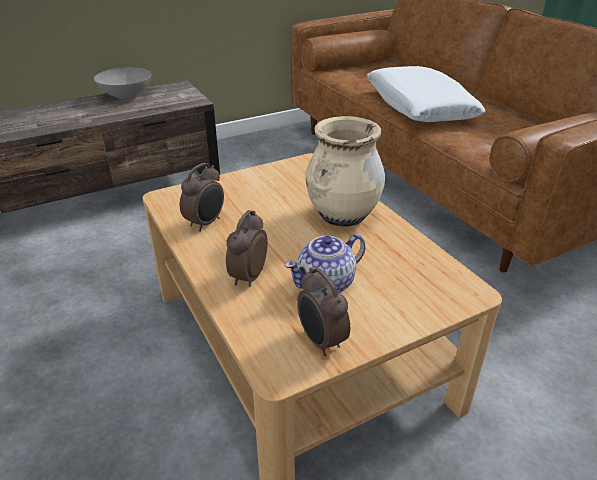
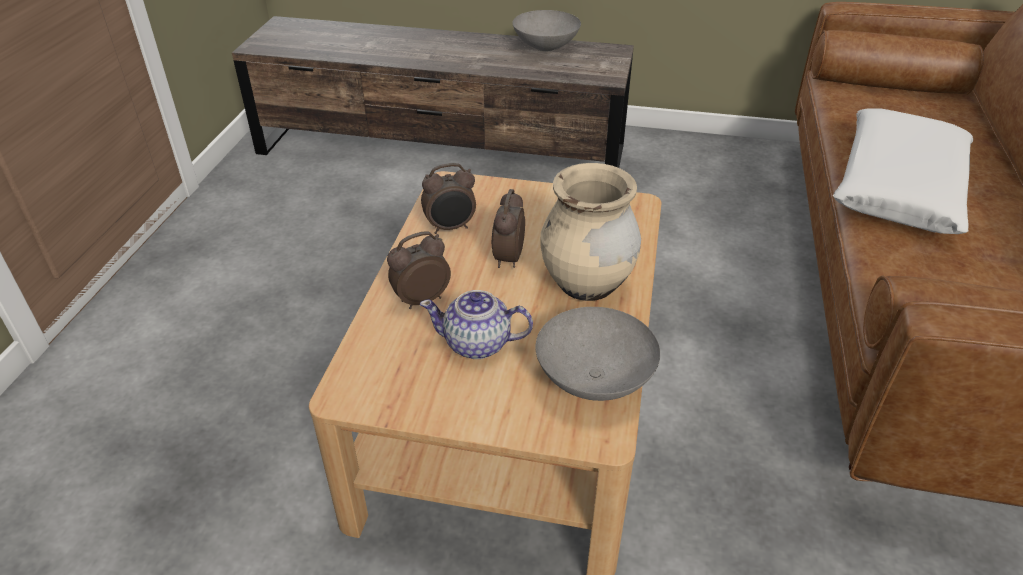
camera: 40 degrees right, 5 degrees up
alarm clock [297,268,350,356] -> alarm clock moved to [492,189,525,268]
none -> grey bowl [536,307,660,401]

